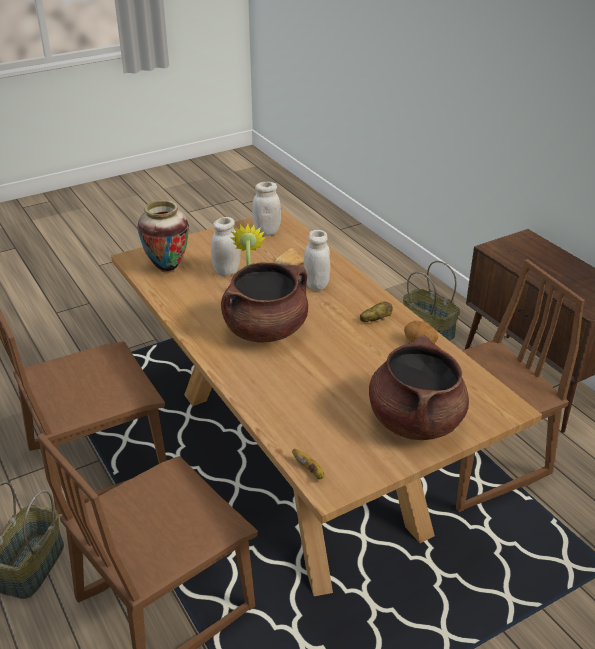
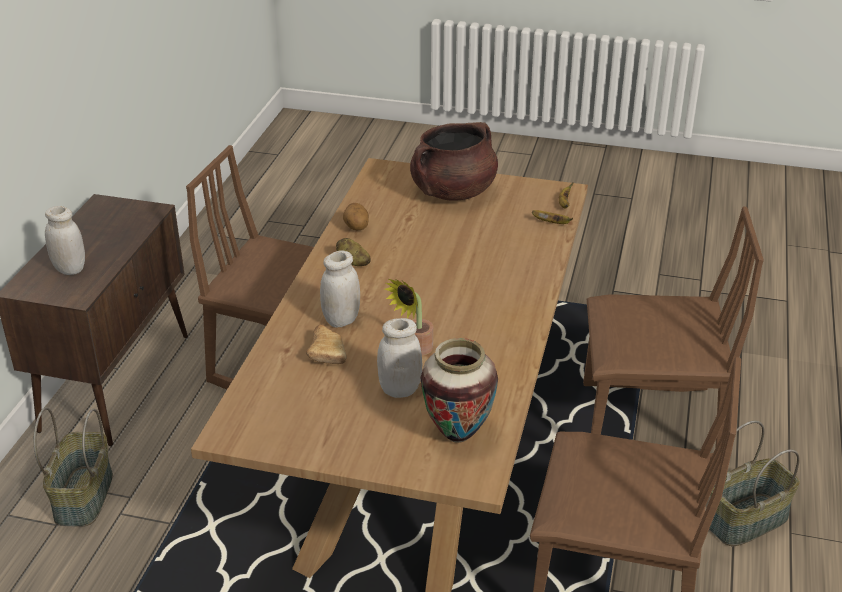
camera: 135 degrees left, 0 degrees up
brown cooking pot [221,263,308,342] -> none
white jar [252,182,281,236] -> white jar moved to [45,206,85,275]
none -> banana [532,210,573,224]

